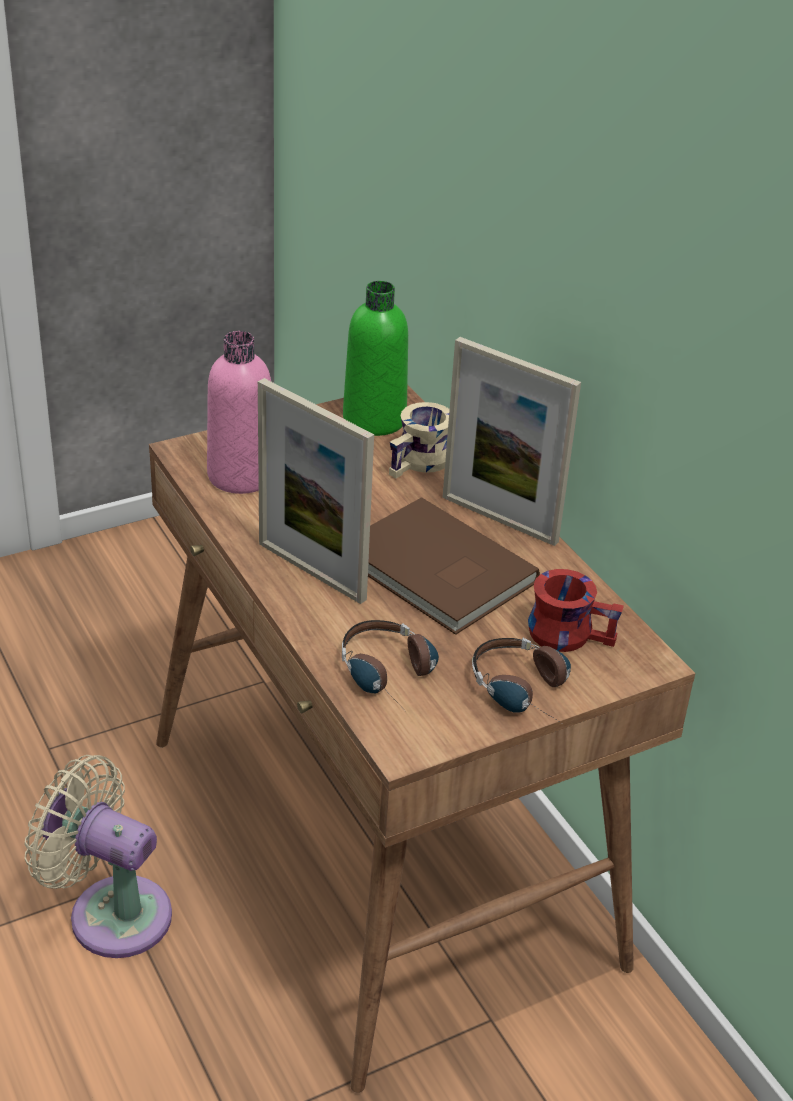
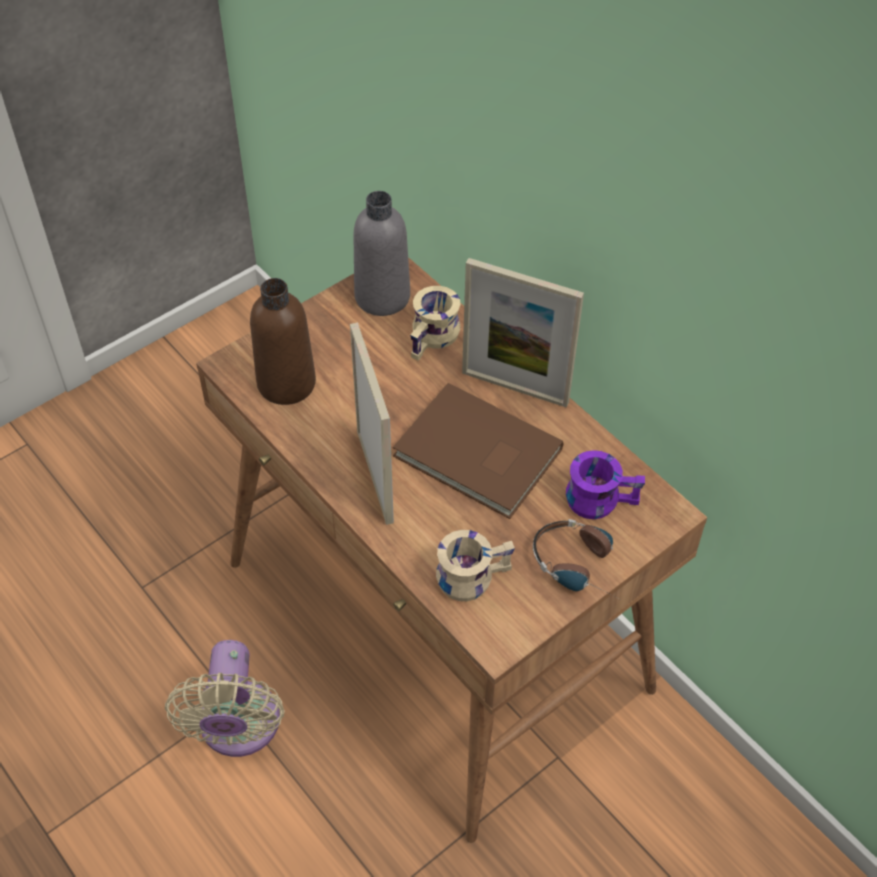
camera: 10 degrees left, 15 degrees up
beige fan [25,755,172,958] -> beige fan turned 105 degrees counterclockwise [165,640,284,757]
pink bottle [207,331,271,494] -> brown bottle [250,278,316,405]
picture frame [258,378,374,604] -> picture frame turned 135 degrees counterclockwise [350,323,394,525]
headphones [342,620,439,706] -> beige mug [436,530,515,601]
green bottle [343,281,408,436] -> grey bottle [353,191,410,316]
red mug [528,569,624,652] -> purple mug [566,450,645,519]

